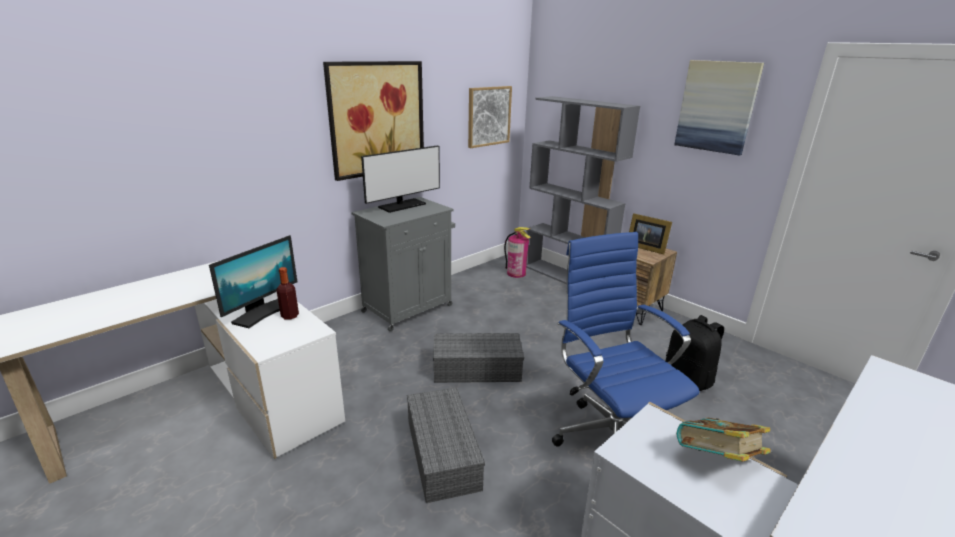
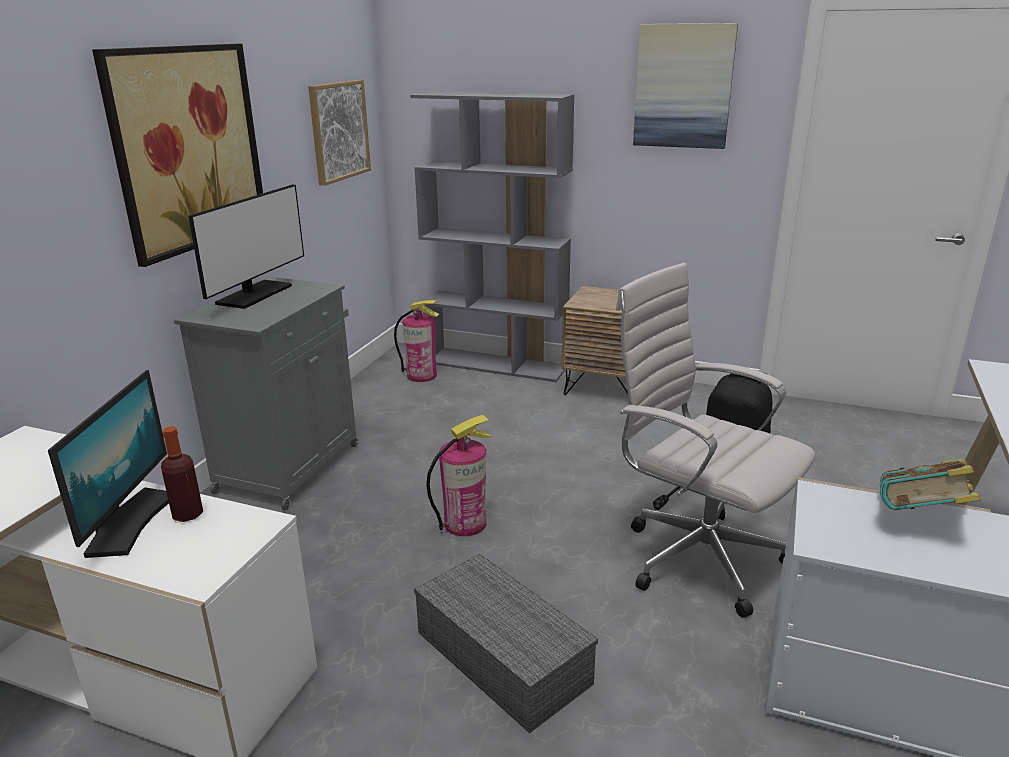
camera: 25 degrees left, 0 degrees up
grey storage box [433,333,524,383] -> fire extinguisher [426,415,492,536]
blue office chair [552,232,699,447] -> white office chair [616,263,816,618]
picture frame [629,213,672,254] -> none

